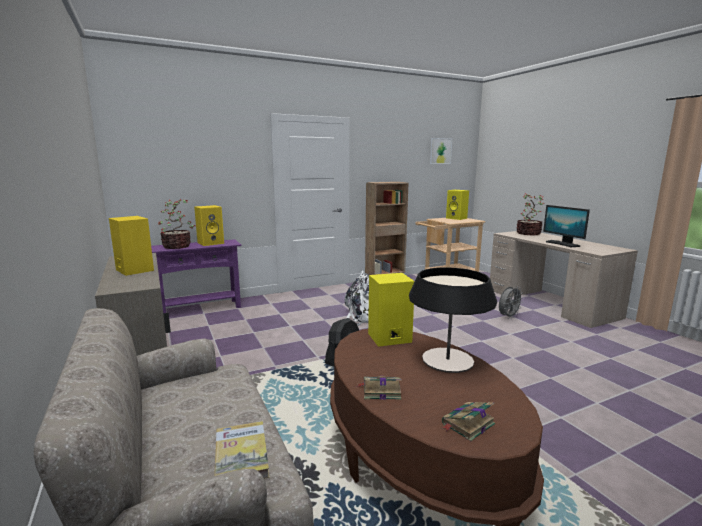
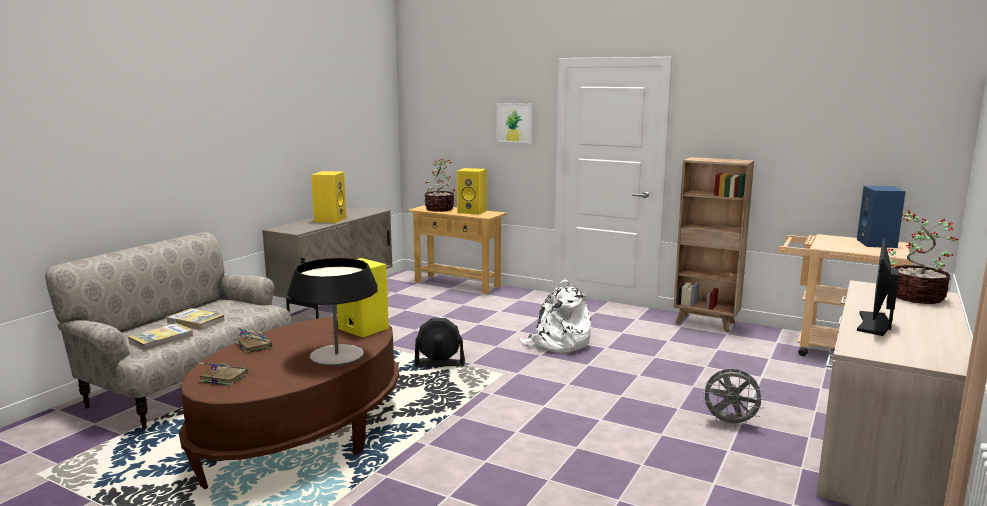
camera: 55 degrees right, 0 degrees up
purple console table [151,239,241,313] -> beige console table [407,205,507,294]
picture [430,138,452,164] -> picture moved to [497,103,532,143]
yellow speaker [446,190,469,220] -> blue speaker [857,186,906,248]
none -> book [167,308,225,330]

